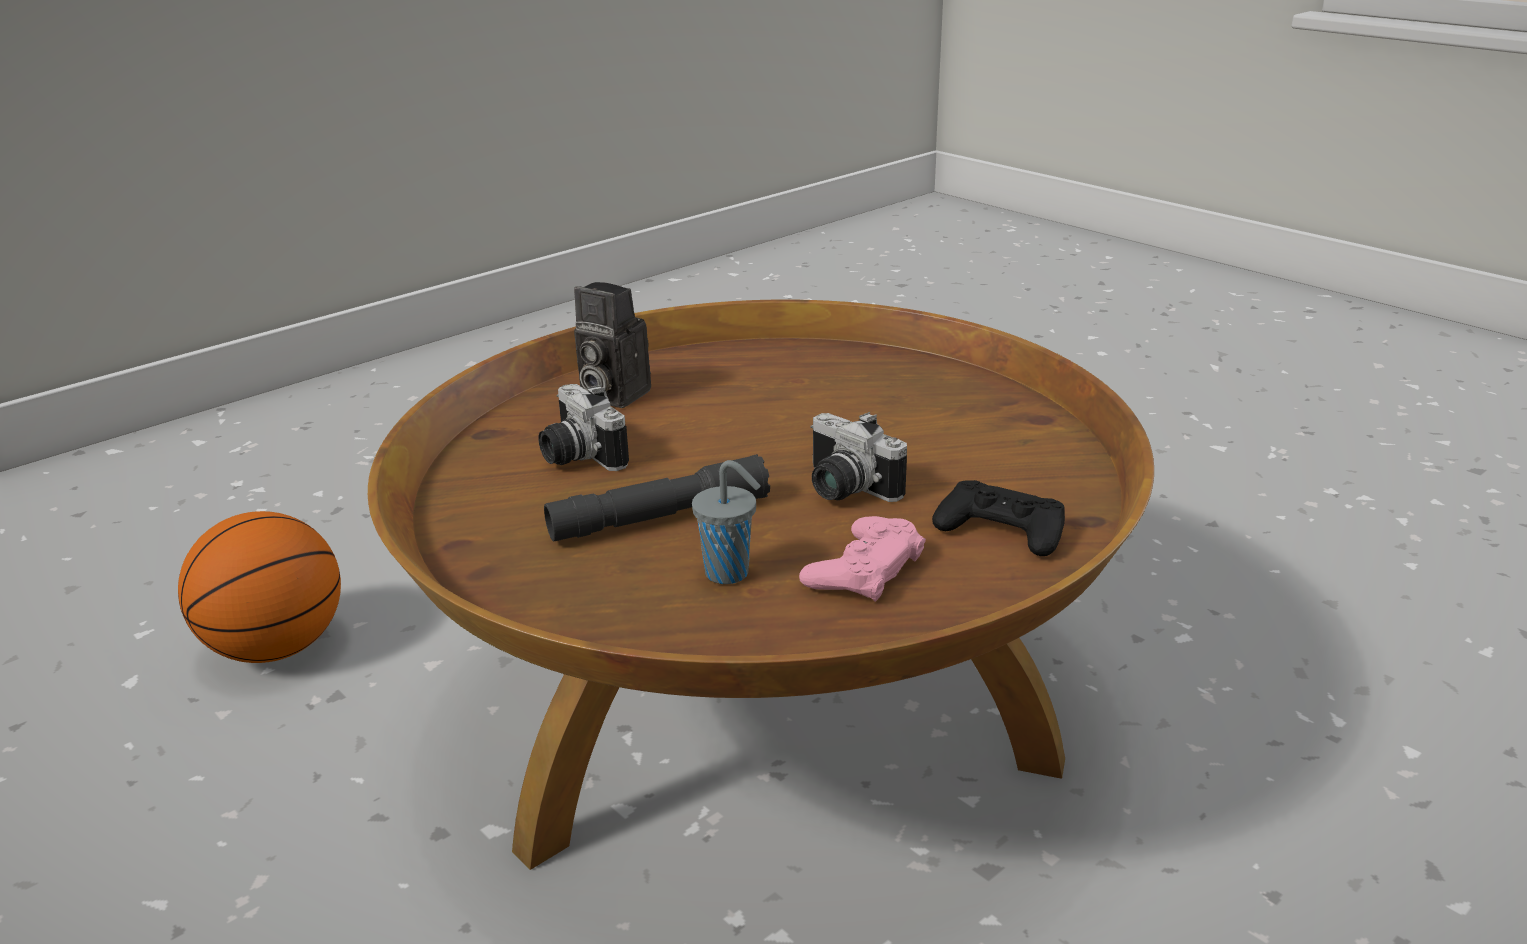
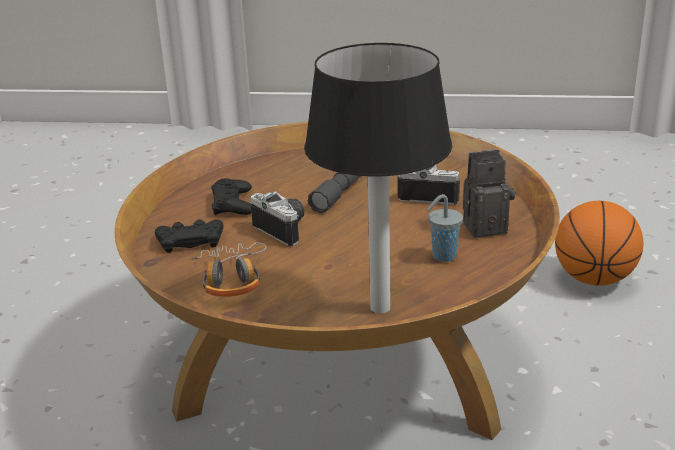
camera: 140 degrees right, 0 degrees up
grey cup [692,460,761,584] -> grey cup moved to [427,194,463,262]
pink game controller [799,516,926,602] -> black game controller [211,178,252,215]
camera [810,412,907,502] -> camera turned 45 degrees clockwise [251,191,305,246]
none -> headphones [188,243,266,297]
none -> table lamp [304,43,452,314]

